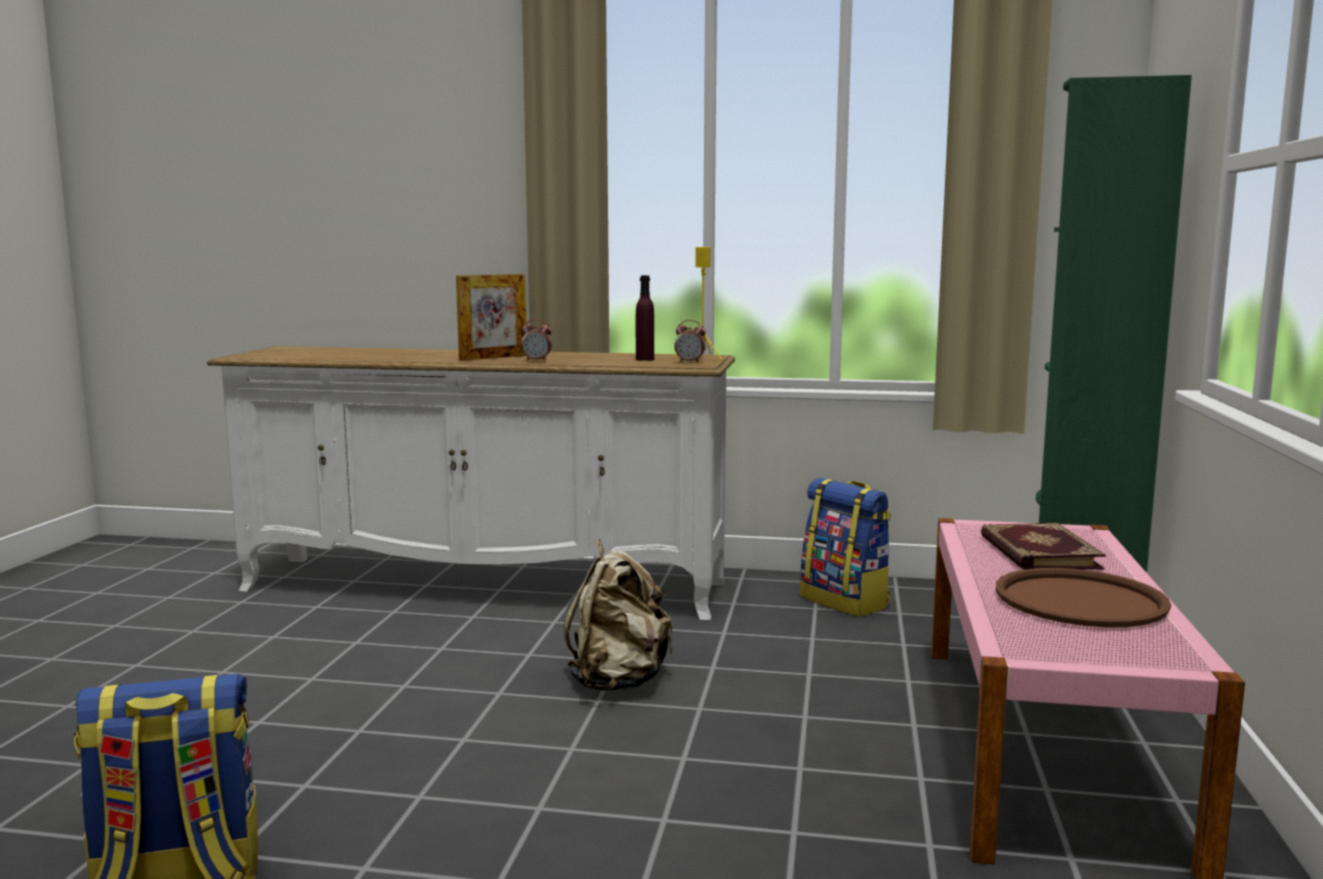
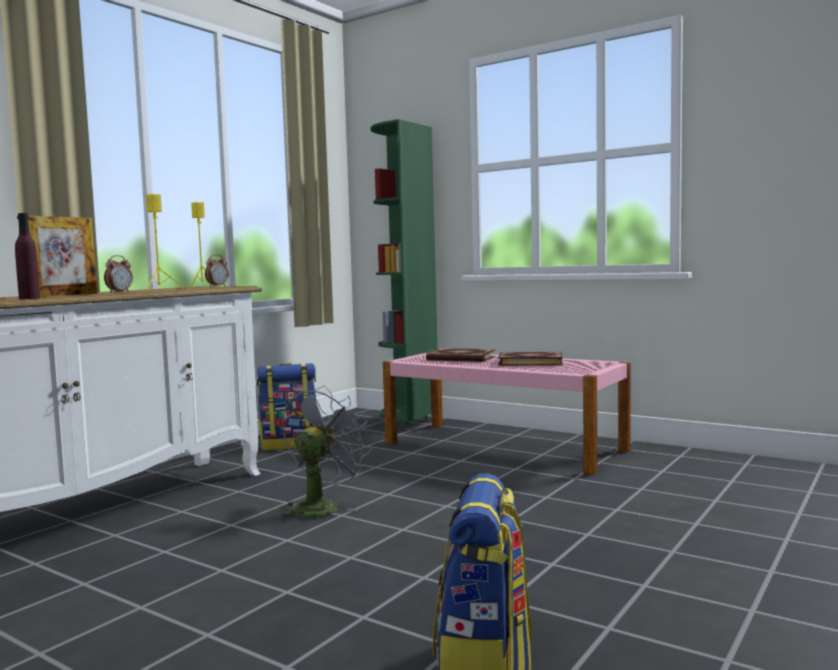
camera: 65 degrees left, 5 degrees down
picture frame [456,274,526,361] -> picture frame turned 45 degrees clockwise [28,215,97,297]
beige backpack [564,539,673,691] -> grey fan [278,385,372,519]
purple bottle [636,275,654,361] -> purple bottle moved to [15,213,40,299]
brown tray [996,568,1171,627] -> book [498,352,563,366]
none -> yellow speaker [145,194,187,292]

